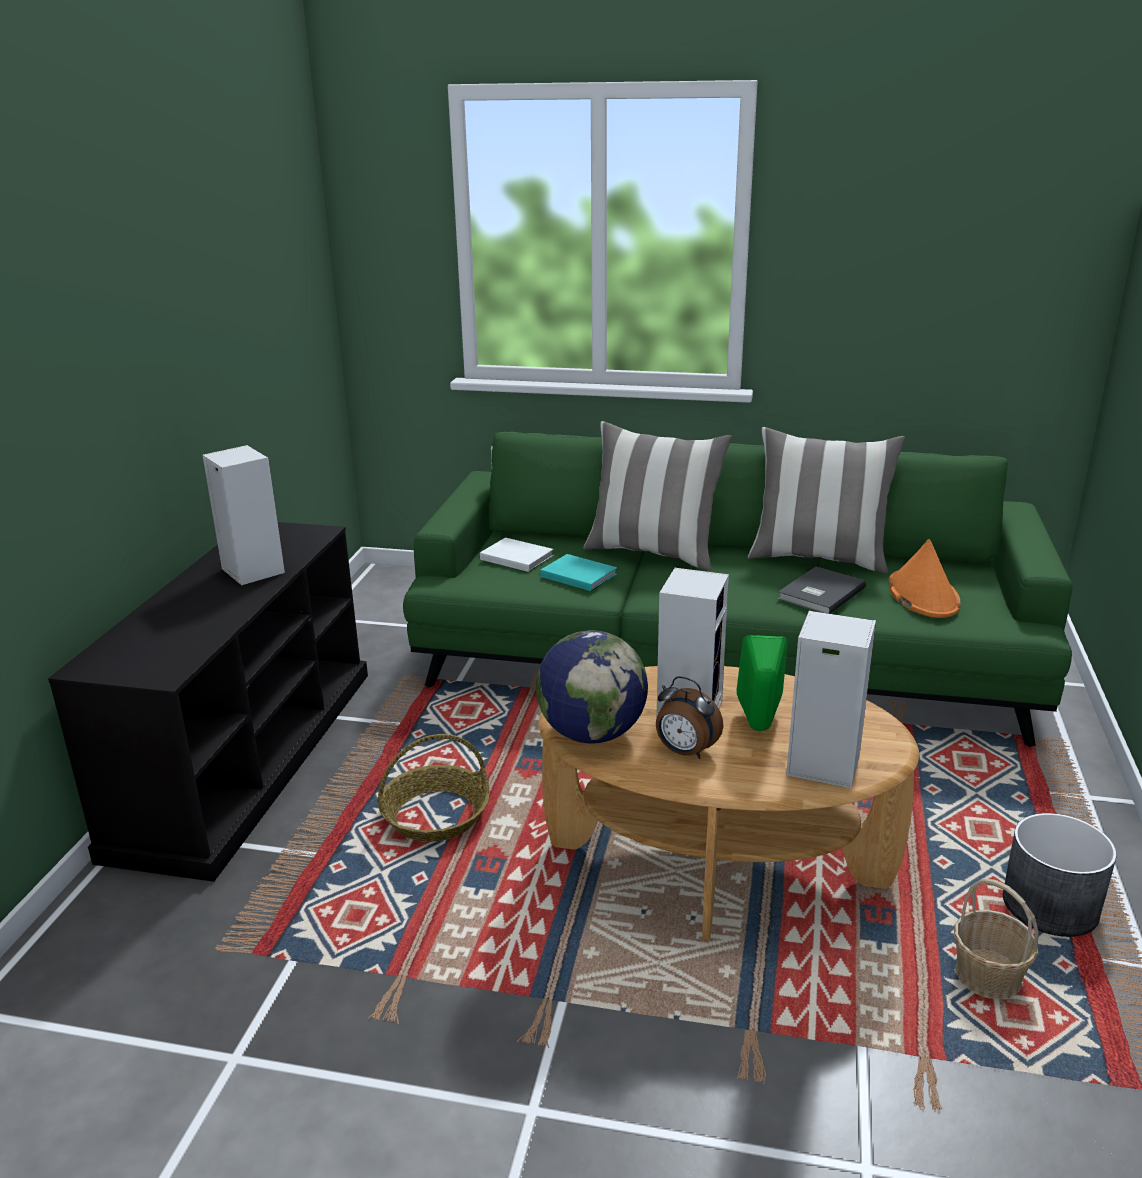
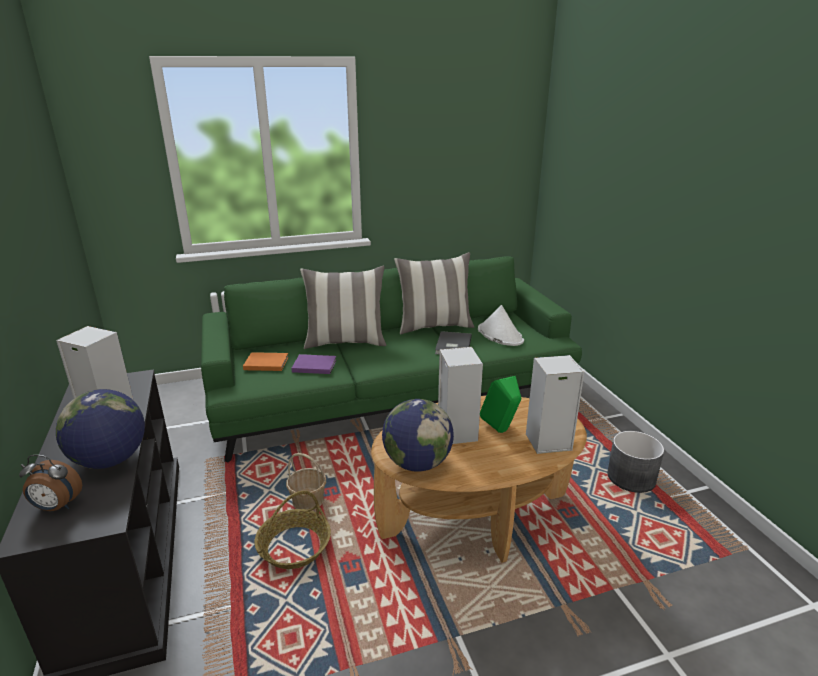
camera: 30 degrees left, 0 degrees up
white book [480,538,554,572] -> orange book [243,352,289,371]
turquoise book [540,554,617,591] -> purple book [291,354,336,374]
alarm clock [656,676,723,759] -> alarm clock moved to [19,455,82,511]
orange hat [889,539,960,618] -> white hat [478,305,524,346]
basket [954,879,1039,1000] -> basket moved to [286,453,326,509]
none -> globe [56,389,145,469]

